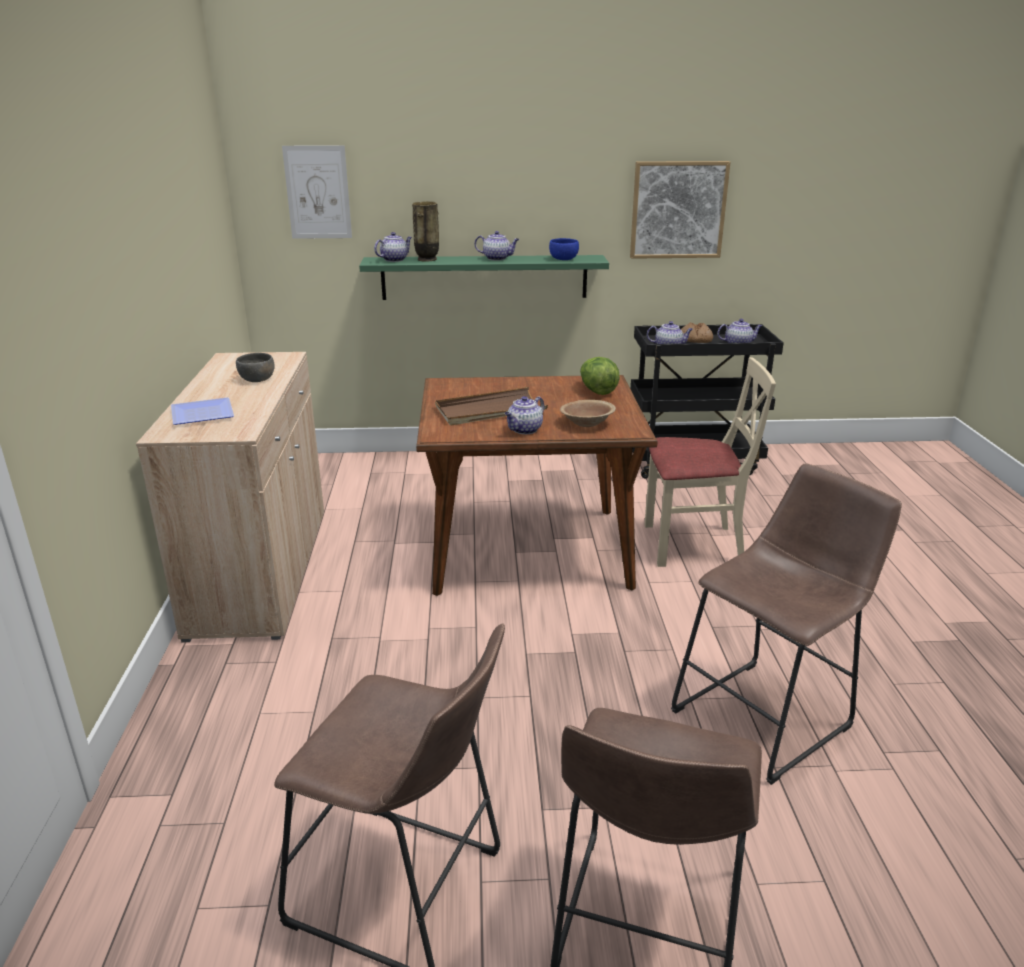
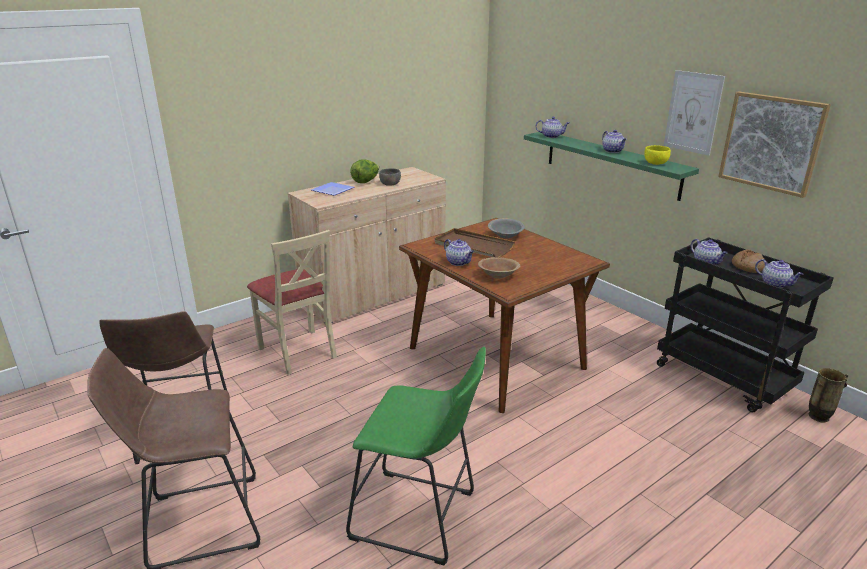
camera: 55 degrees right, 0 degrees up
picture [282,145,352,239] -> picture moved to [663,70,725,156]
vase [412,201,439,261] -> vase moved to [809,368,848,423]
teapot [505,396,544,434] -> teapot turned 135 degrees counterclockwise [444,239,474,266]
blue bowl [549,238,579,260] -> yellow bowl [644,145,671,165]
lettuce [580,357,620,395] -> lettuce moved to [350,159,379,183]
beige chair [645,357,776,567] -> beige chair moved to [247,230,337,375]
brown stool [671,463,902,785] -> green stool [346,347,486,566]
none -> grey bowl [488,218,525,239]

